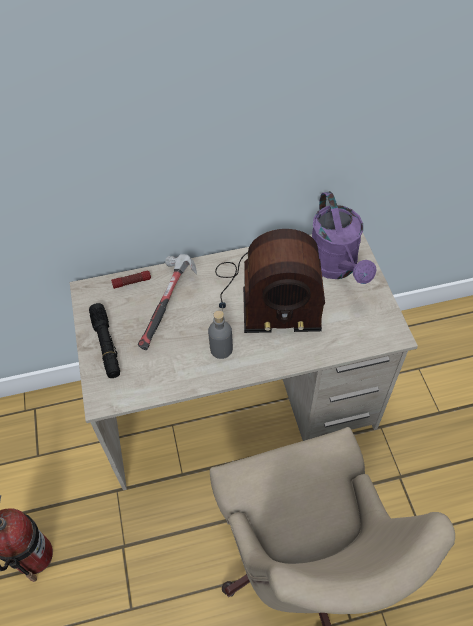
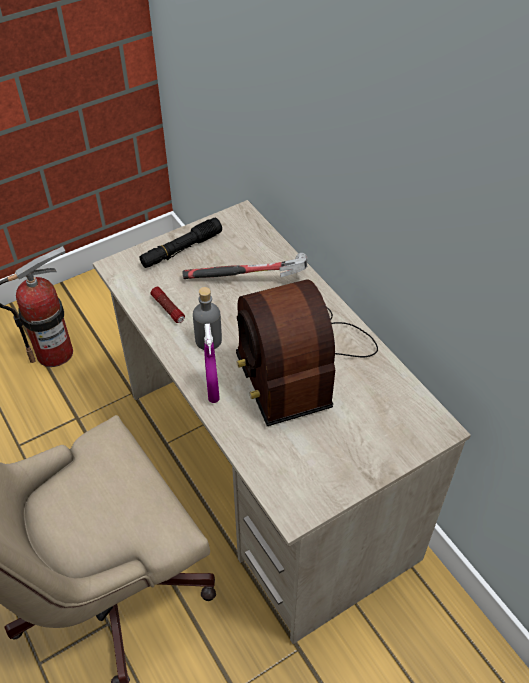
camera: 70 degrees right, 5 degrees down
flashlight [111,270,151,289] -> flashlight moved to [150,287,185,323]
purple watering can [312,191,376,284] -> none
none -> purple spray bottle [204,324,220,403]

